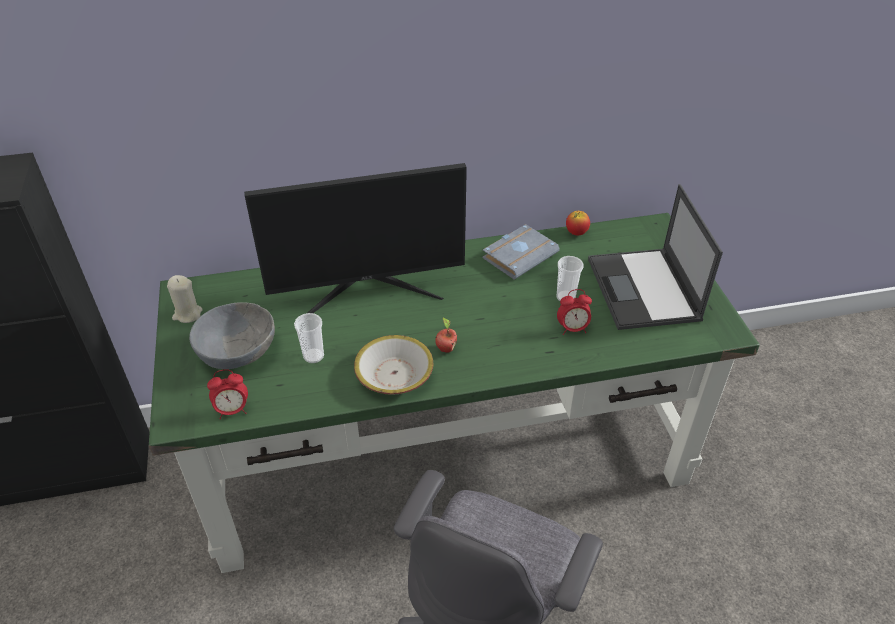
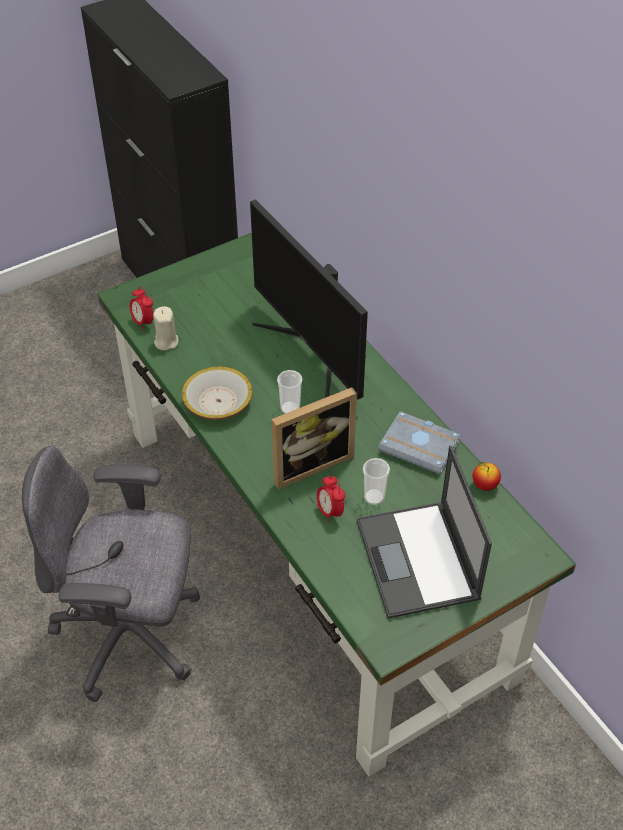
camera: 70 degrees right, 5 degrees up
beige candle [167,275,202,323] -> beige candle moved to [153,306,179,351]
grey bowl [189,302,275,369] -> none
cup [294,313,324,363] -> cup moved to [277,370,302,414]
apple [435,317,457,353] -> none
laptop [588,184,723,330] -> laptop turned 75 degrees counterclockwise [357,445,492,619]
none -> picture frame [272,387,357,489]

